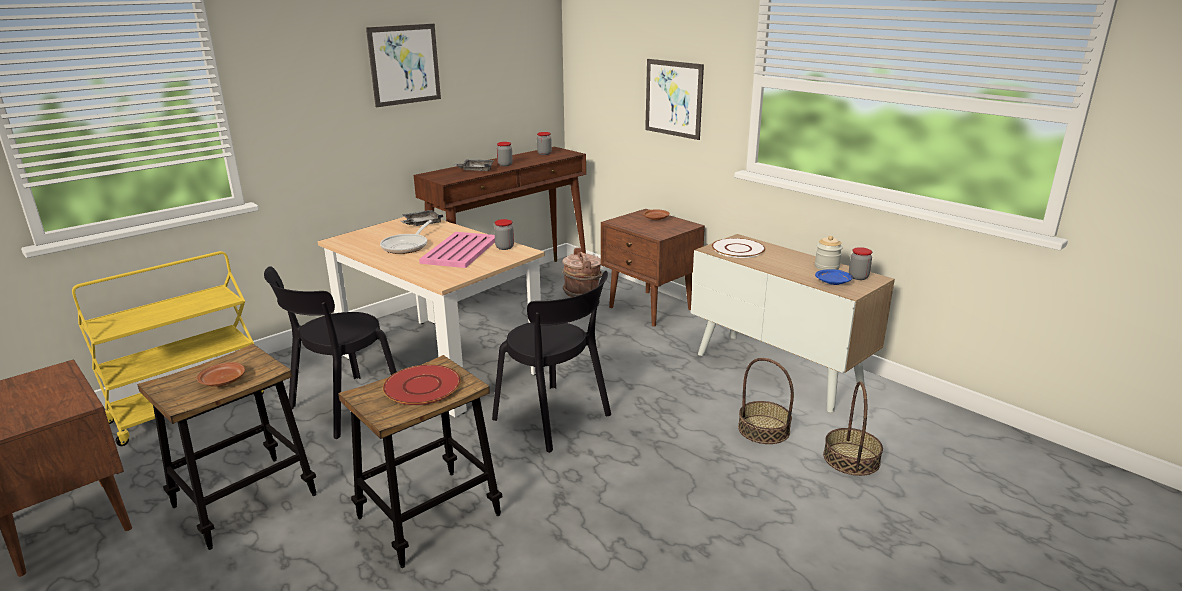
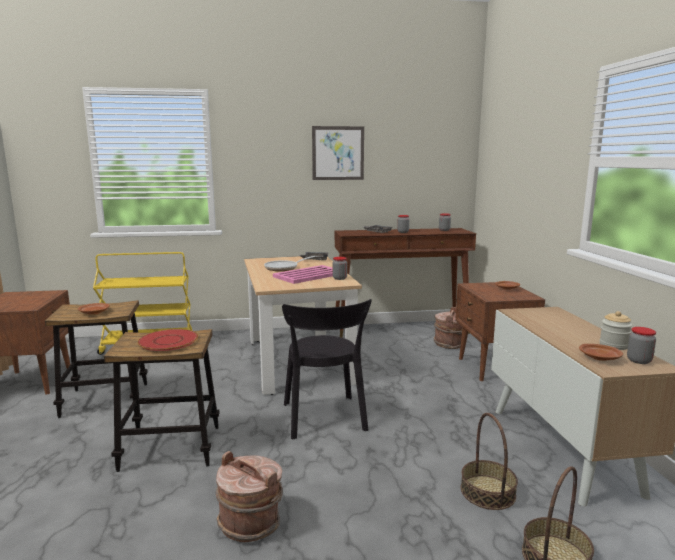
camera: 35 degrees right, 10 degrees down
black chair [264,266,397,439] -> none
picture [645,59,704,140] -> none
white plate [712,238,765,258] -> none
blue plate [815,269,853,285] -> brown plate [579,344,623,361]
none -> brown bucket [216,451,283,542]

